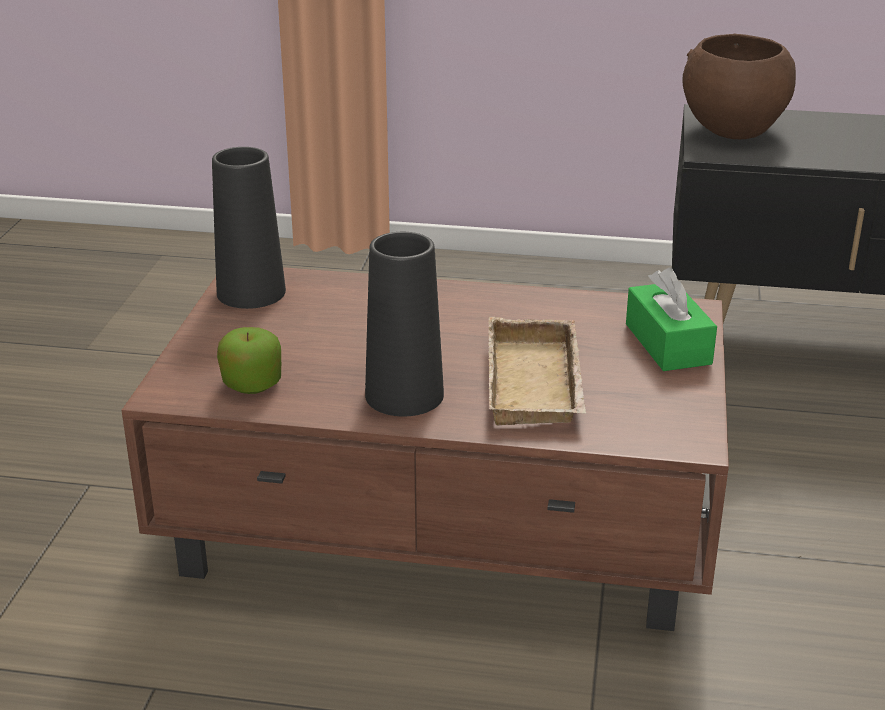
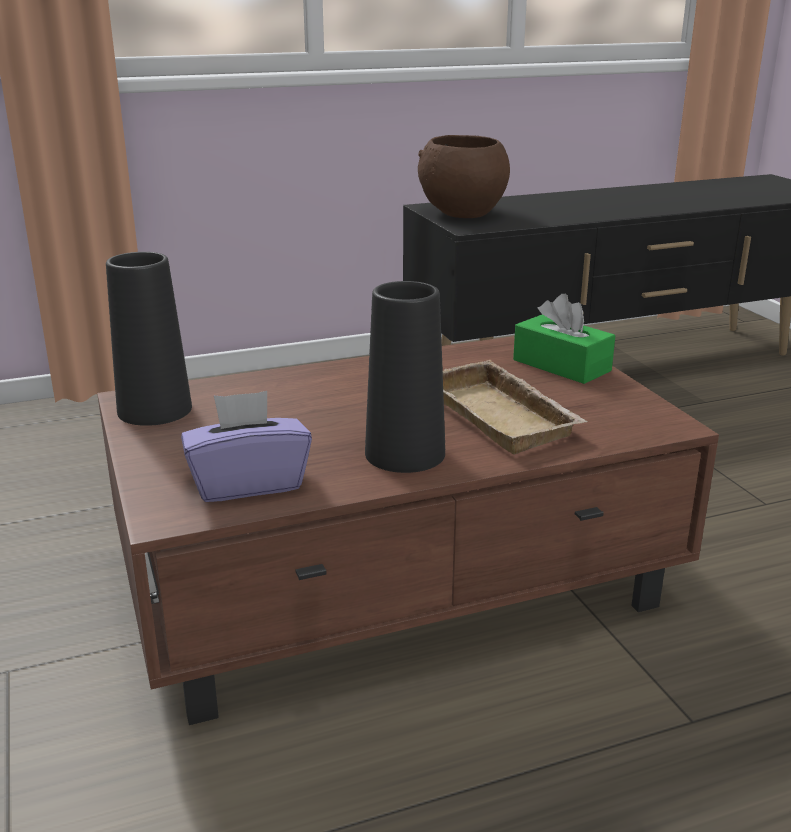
camera: 30 degrees left, 5 degrees down
apple [217,327,281,394] -> purple tissue box [181,391,312,502]

